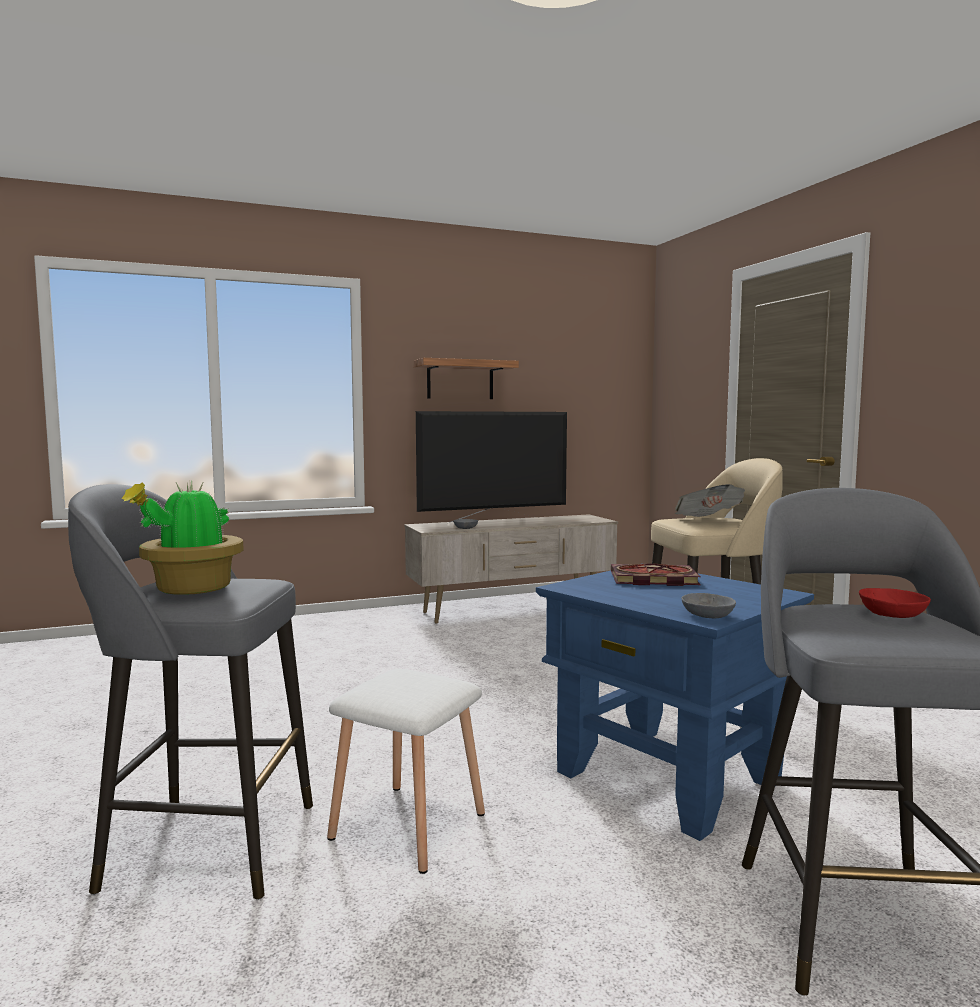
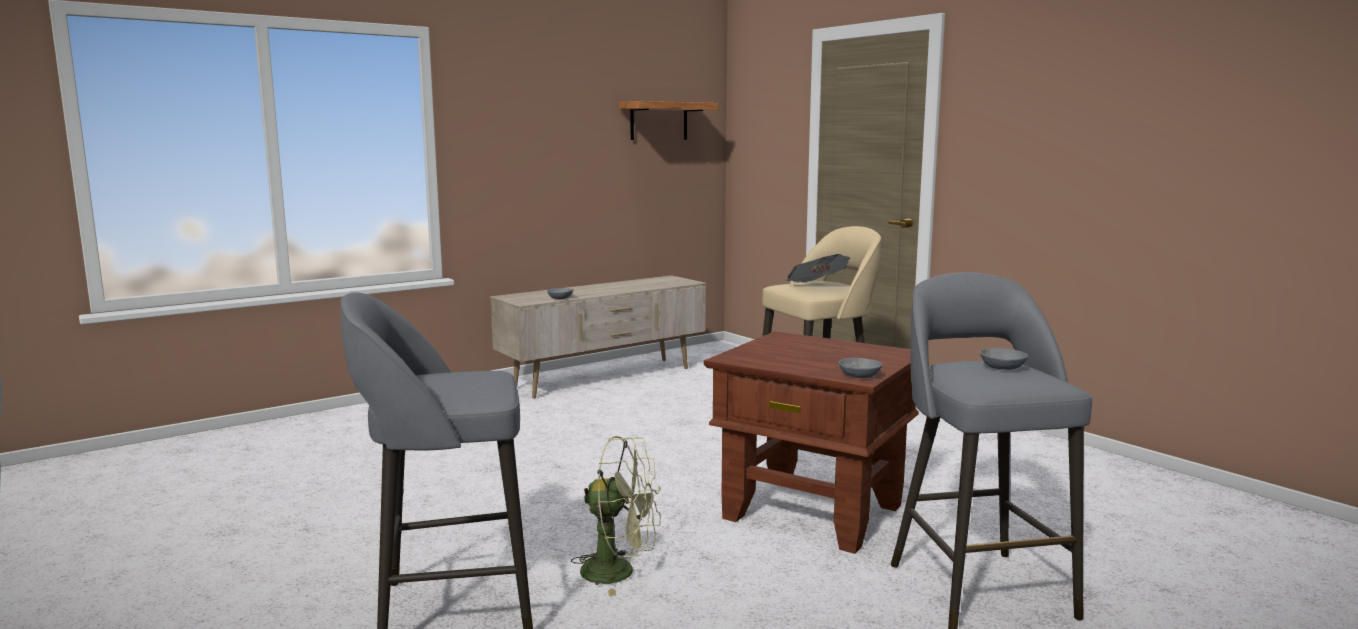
camera: 15 degrees left, 5 degrees up
potted plant [122,481,244,595] -> none
white stool [327,669,485,874] -> green fan [571,436,661,596]
shelf [413,358,519,399] -> shelf moved to [619,101,718,140]
television [416,411,567,523] -> none
blue side table [536,570,814,841] -> brown side table [704,331,919,554]
book [611,564,701,586] -> none
red bowl [859,588,931,618] -> grey bowl [980,348,1028,370]

